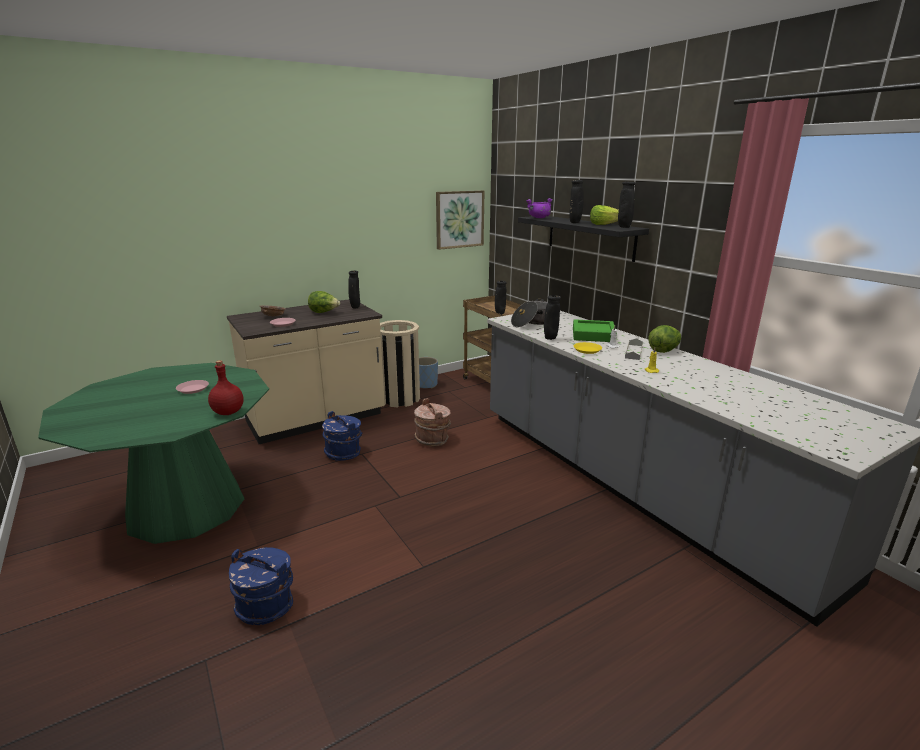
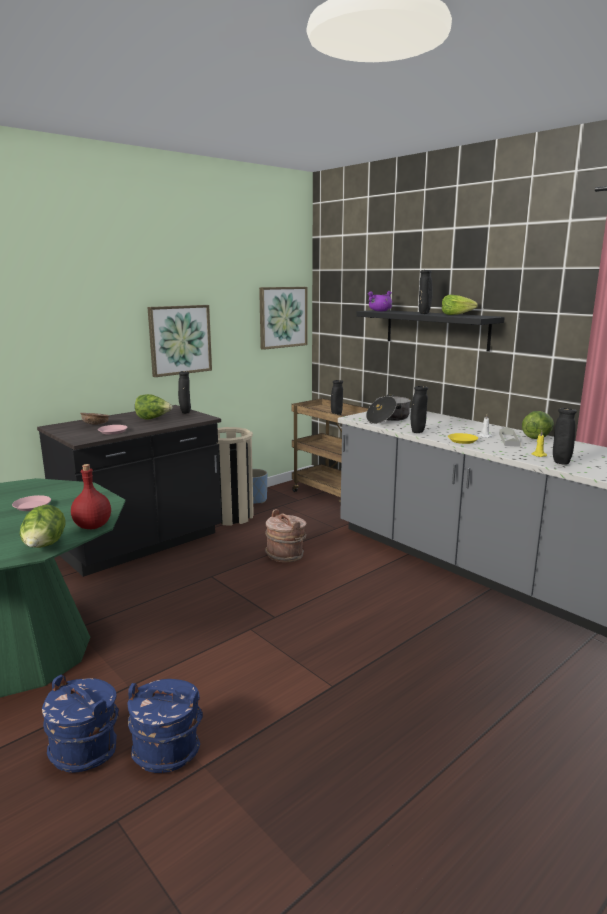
camera: 10 degrees left, 5 degrees down
beige counter [227,299,385,444] -> black counter [37,405,222,577]
blue bucket [322,411,362,461] -> blue bucket moved to [42,675,119,773]
green tray [573,319,617,342] -> none
black vase [618,181,636,228] -> black vase moved to [553,408,577,465]
none -> lettuce [20,505,66,548]
none -> picture [147,305,212,377]

